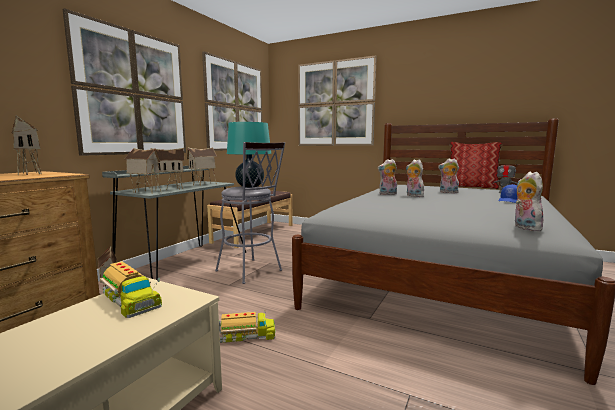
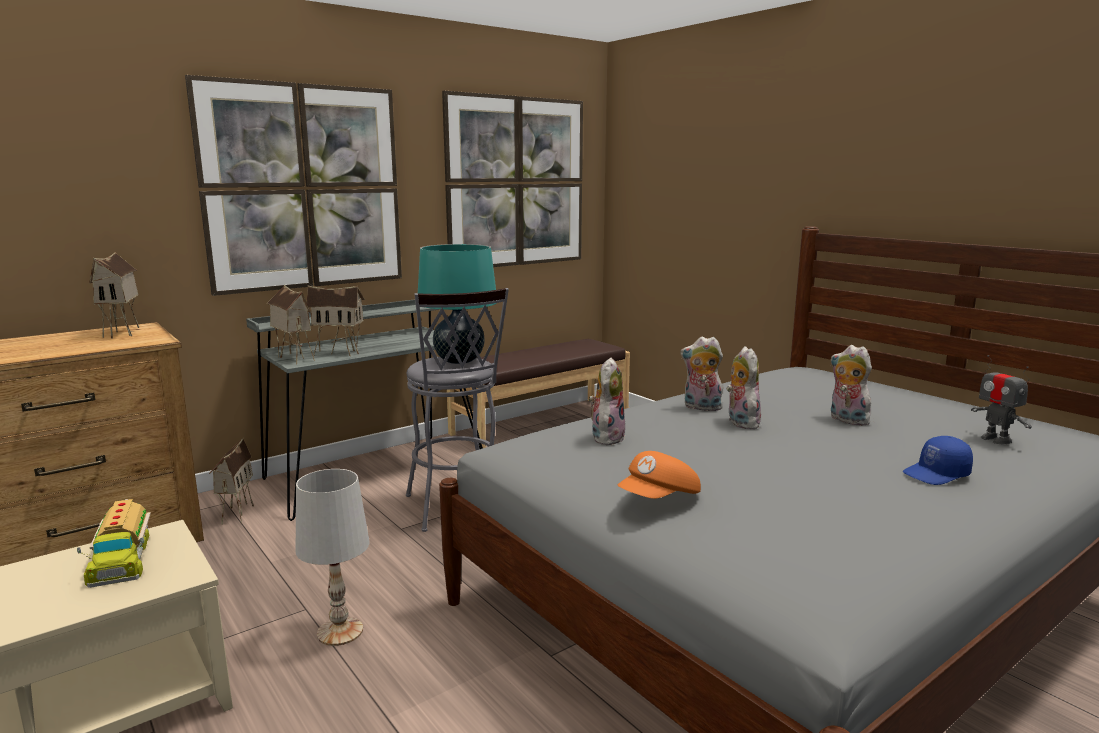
camera: 25 degrees right, 5 degrees up
toy house [187,147,217,186] -> none
toy truck [219,312,275,343] -> white table lamp [296,469,369,646]
picture [298,55,377,146] -> none
pillow [450,142,502,190] -> none
plush toy [515,172,543,231] -> plush toy moved to [589,358,625,445]
none -> orange cap [618,451,701,499]

